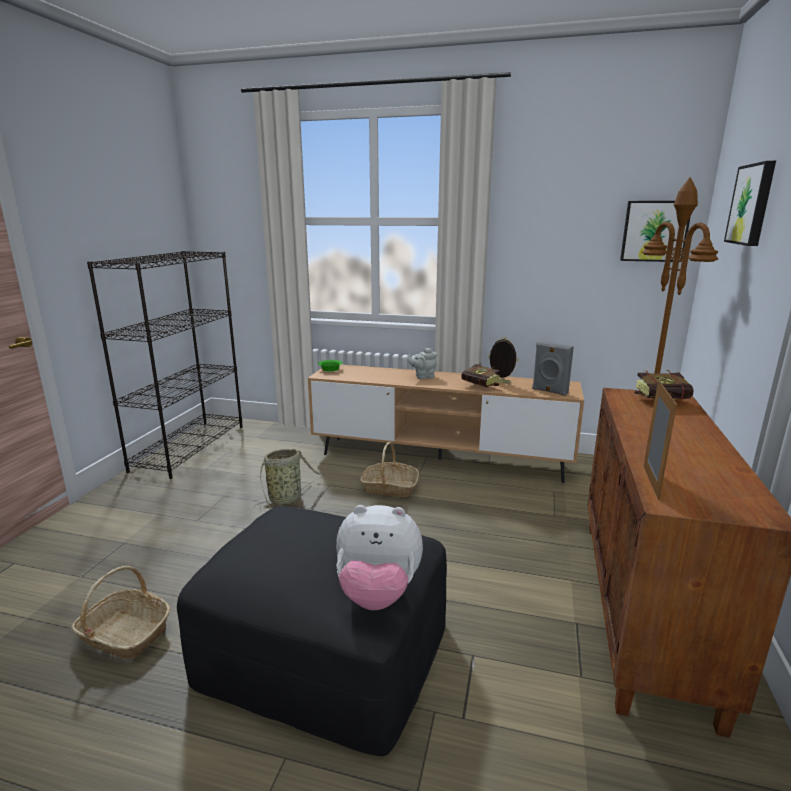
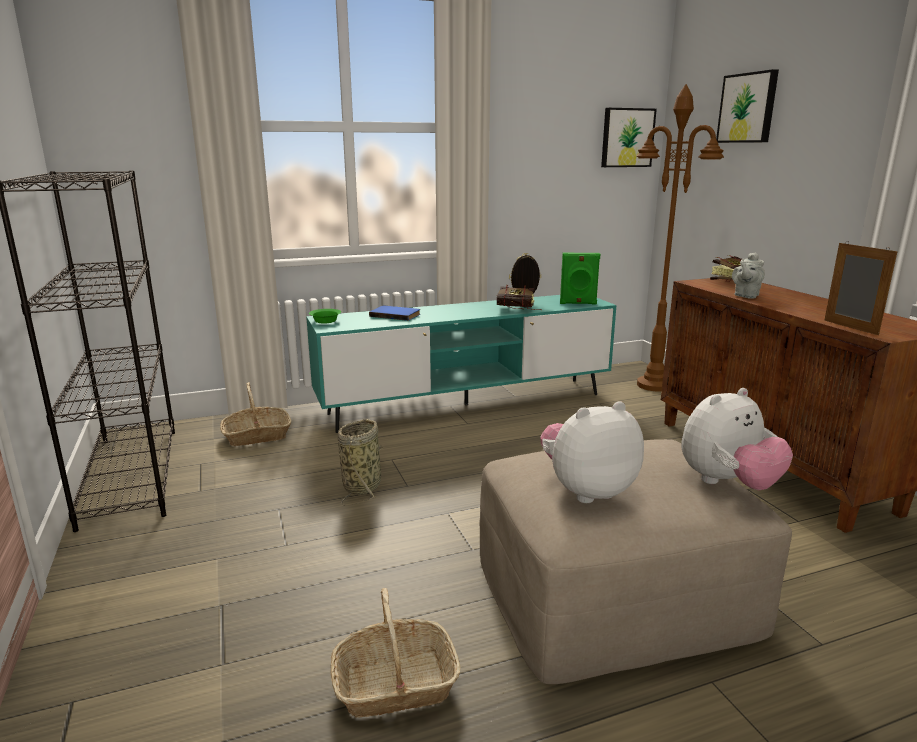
camera: 35 degrees left, 0 degrees up
black ottoman [177,506,447,756] -> beige ottoman [479,439,792,684]
brown tv stand [308,364,584,483] -> turquoise tv stand [306,295,616,433]
basket [360,442,419,497] -> basket moved to [220,382,291,446]
grey teapot [407,348,437,379] -> grey teapot moved to [732,252,765,299]
grey speaker [532,341,574,396] -> green speaker [560,253,600,305]
none -> blue book [369,306,420,321]
none -> plush toy [540,401,644,503]

